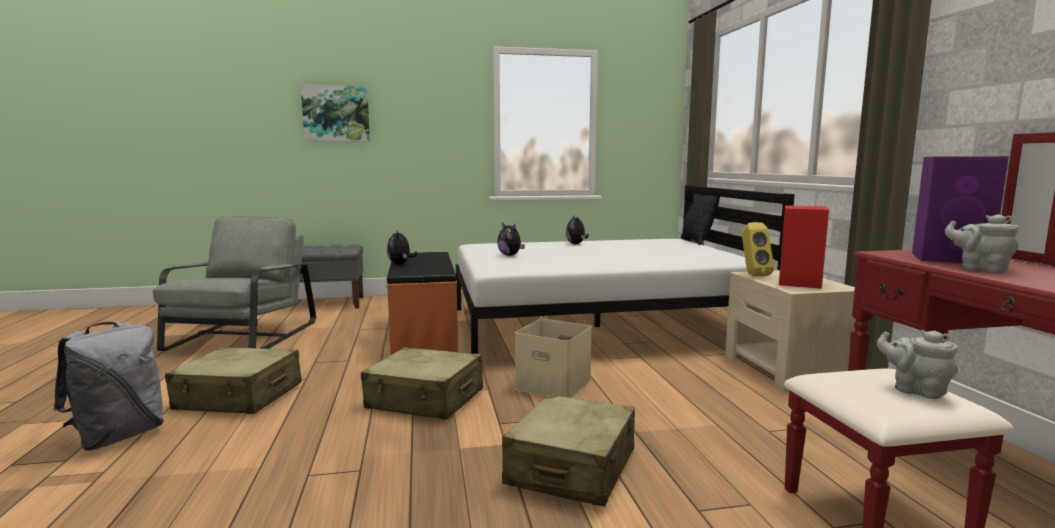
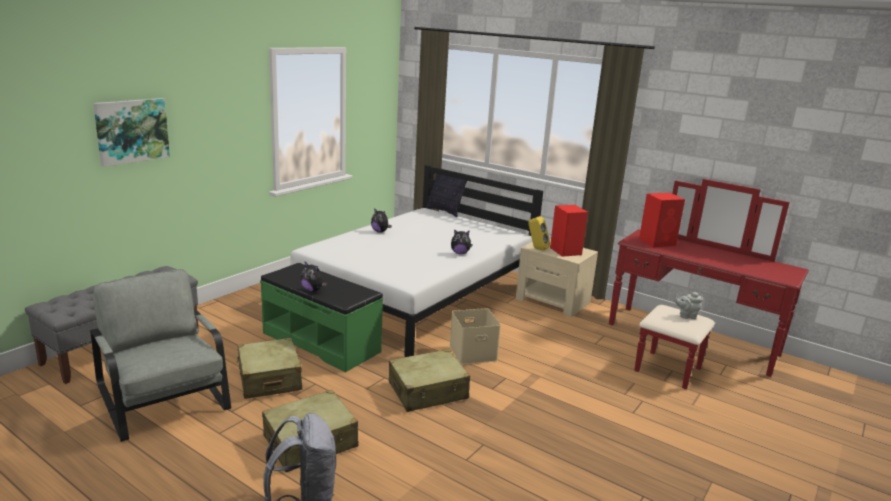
camera: 45 degrees left, 10 degrees up
orange bench [386,252,458,355] -> green bench [260,263,383,372]
plush toy [497,223,525,256] -> plush toy moved to [451,229,473,254]
beige suitcase [502,394,635,507] -> beige suitcase moved to [236,338,302,399]
purple speaker [912,156,1009,263] -> red speaker [639,193,685,248]
grey teapot [945,214,1019,272] -> none

